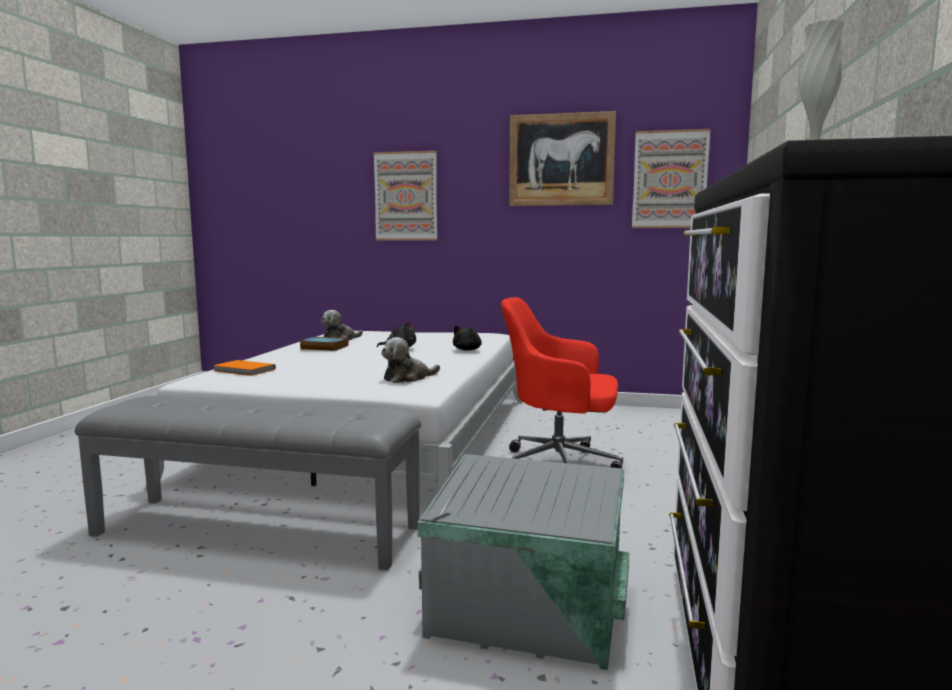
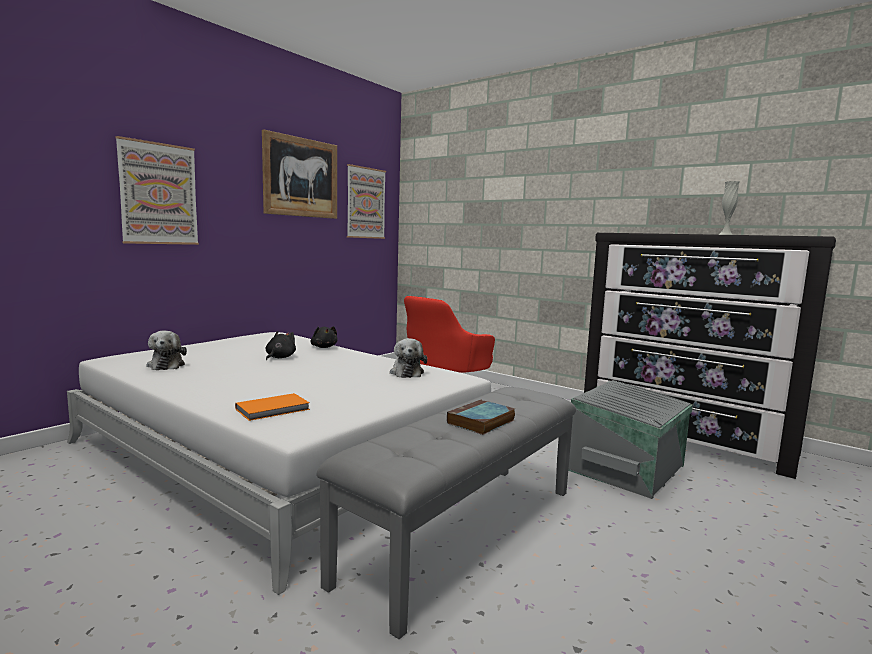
camera: 65 degrees left, 0 degrees up
book [300,337,349,351] -> book moved to [447,400,515,435]

